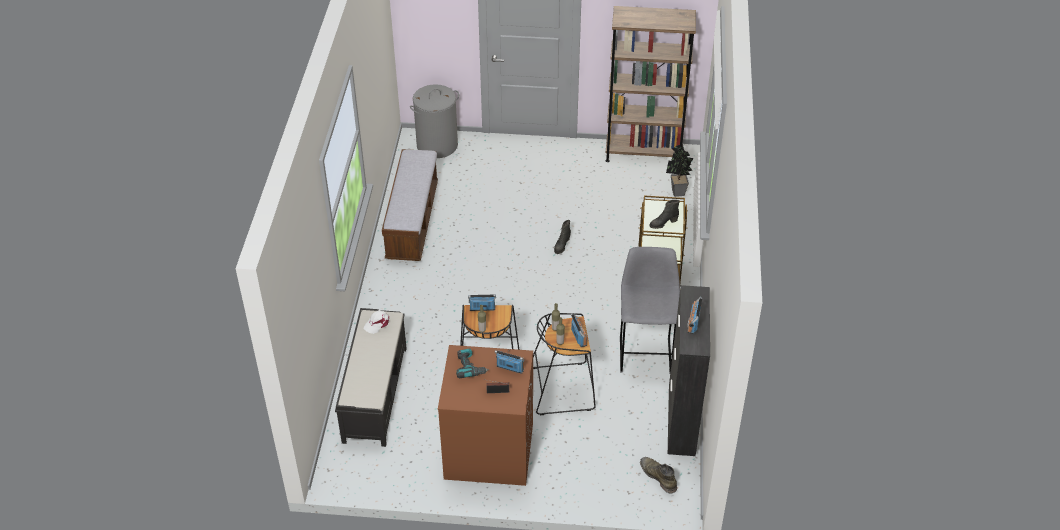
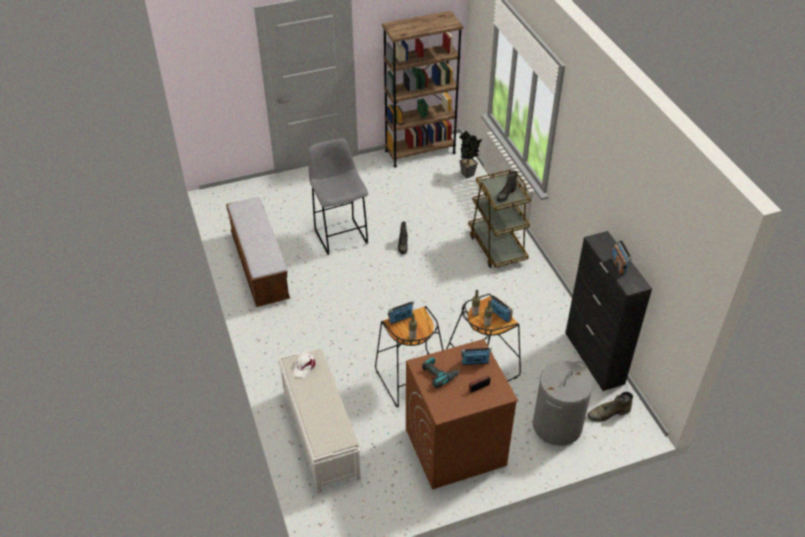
camera: 25 degrees left, 0 degrees up
black bench [335,308,407,447] -> white bench [278,348,361,493]
grey laundry basket [410,84,459,158] -> grey laundry basket moved to [533,361,594,446]
grey stool [620,247,680,373] -> grey stool moved to [309,138,368,255]
green boot [640,457,677,494] -> green boot turned 45 degrees counterclockwise [587,392,633,422]

